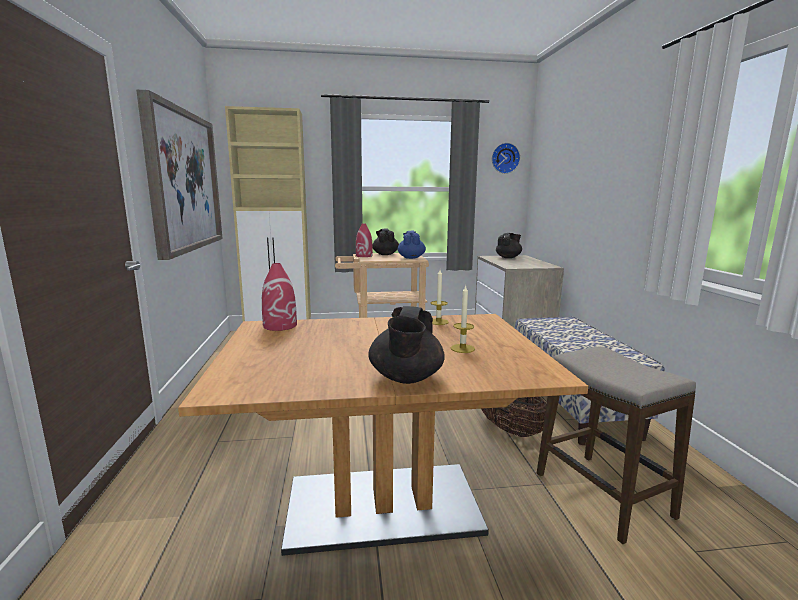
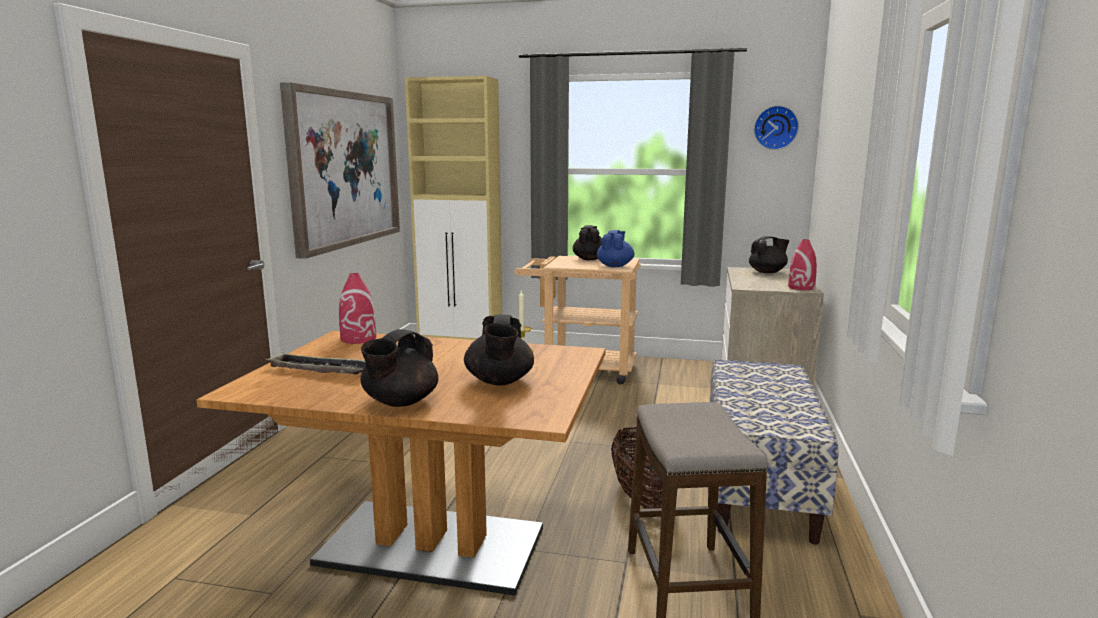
camera: 20 degrees right, 0 degrees up
red vase [356,223,373,257] -> red vase moved to [788,239,817,290]
candle [451,284,475,353] -> black teapot [464,315,534,385]
none -> tray [265,352,366,375]

